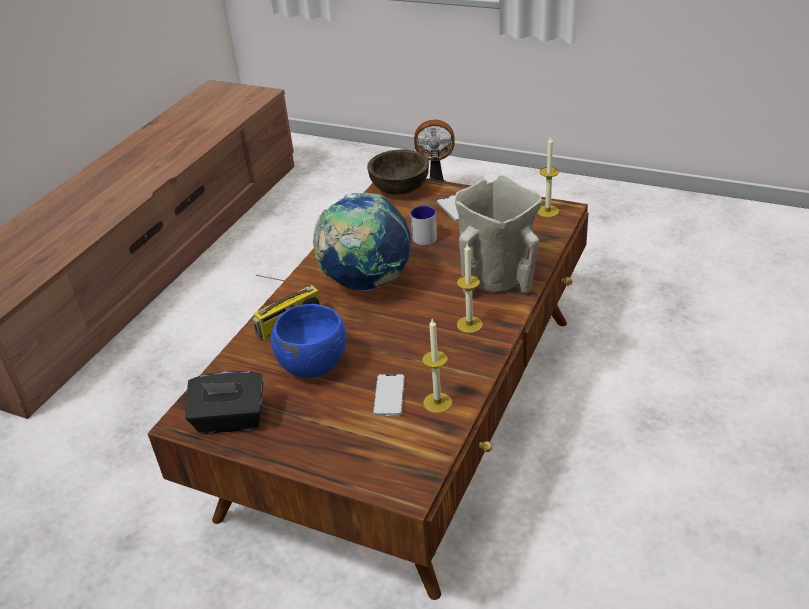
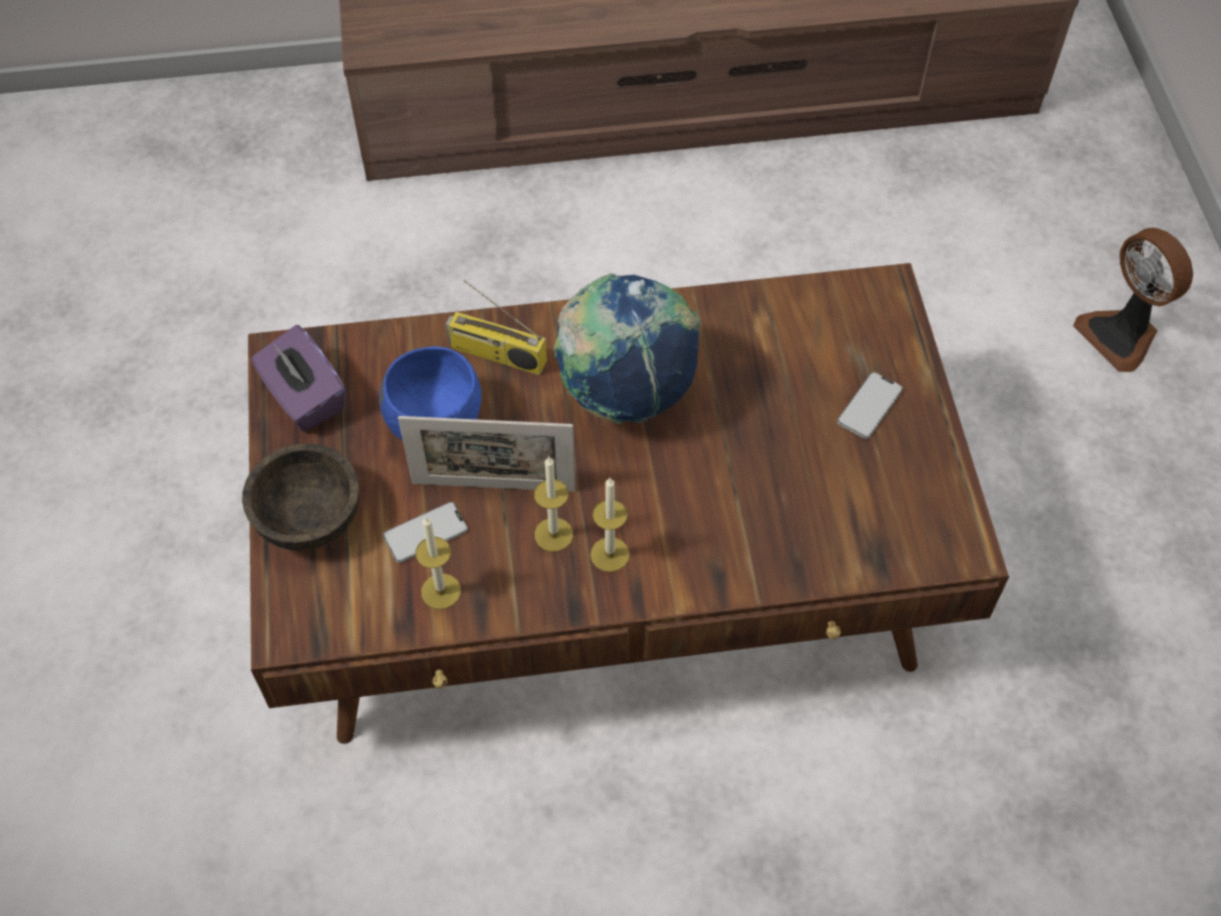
camera: 55 degrees right, 20 degrees up
black tissue box [185,371,264,434] -> purple tissue box [251,325,346,431]
brown bowl [367,150,429,195] -> brown bowl moved to [242,443,359,551]
mug [410,206,437,245] -> none
beige vase [455,175,542,296] -> none
candle [538,136,559,217] -> candle moved to [534,457,573,552]
none -> picture frame [398,416,576,492]

